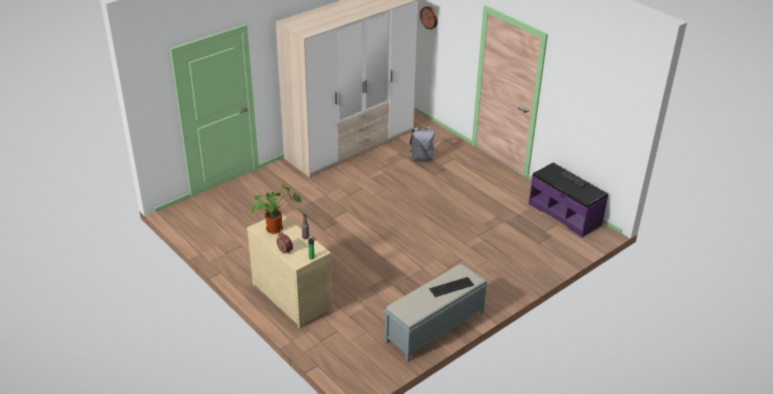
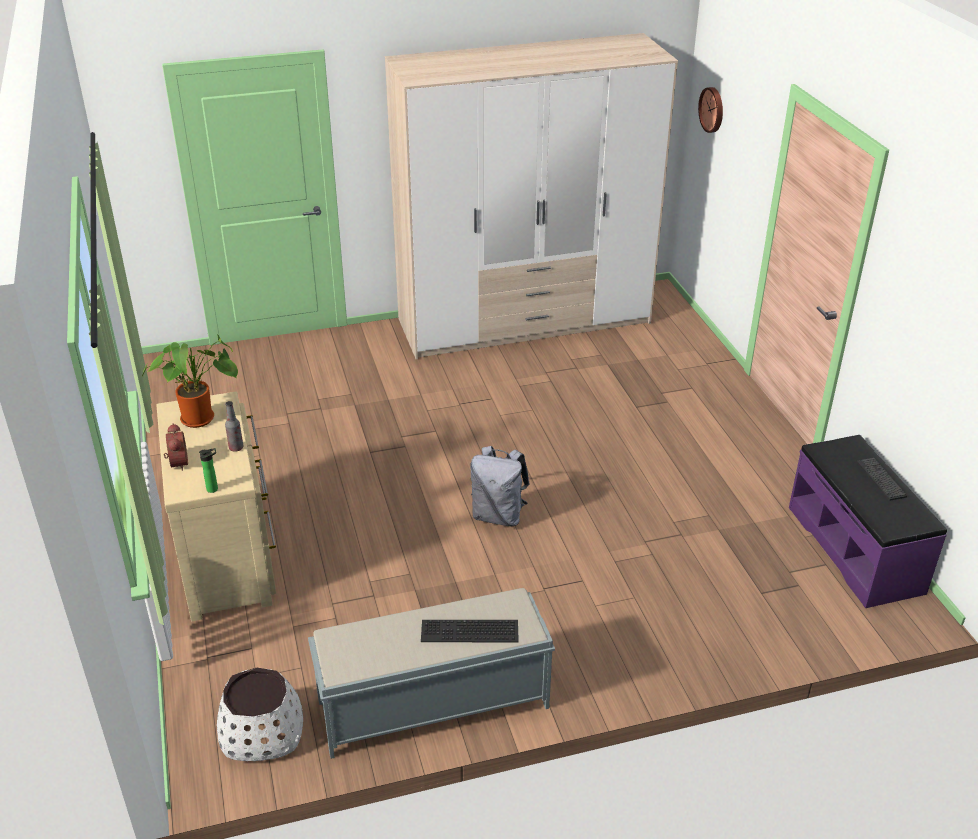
camera: 25 degrees right, 0 degrees up
grey backpack [409,126,435,161] -> grey backpack moved to [470,446,529,526]
none -> white planter [217,668,303,761]

